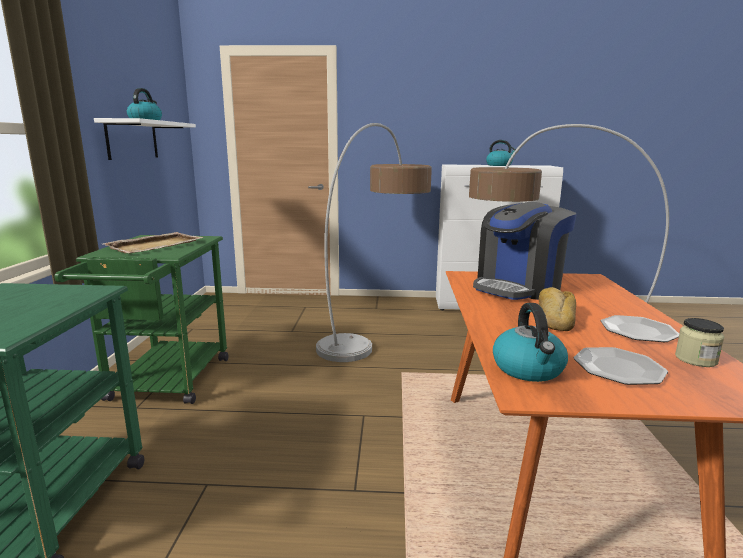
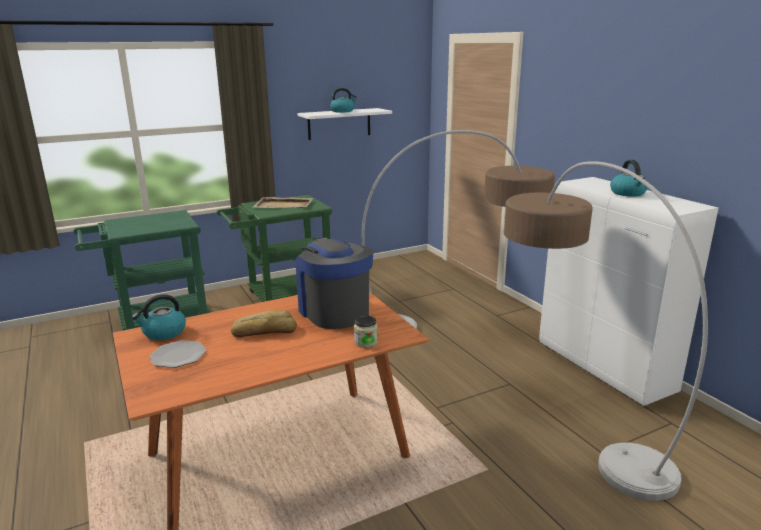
camera: 60 degrees right, 5 degrees up
coffee machine [473,202,577,300] -> coffee machine turned 45 degrees clockwise [296,237,373,329]
plate [601,315,679,342] -> none
jar [675,318,724,367] -> jar moved to [354,316,378,348]

